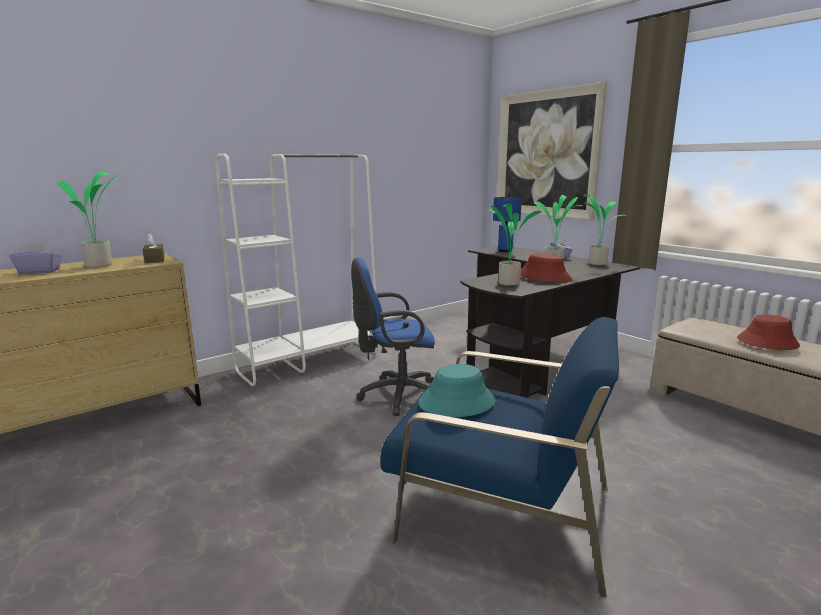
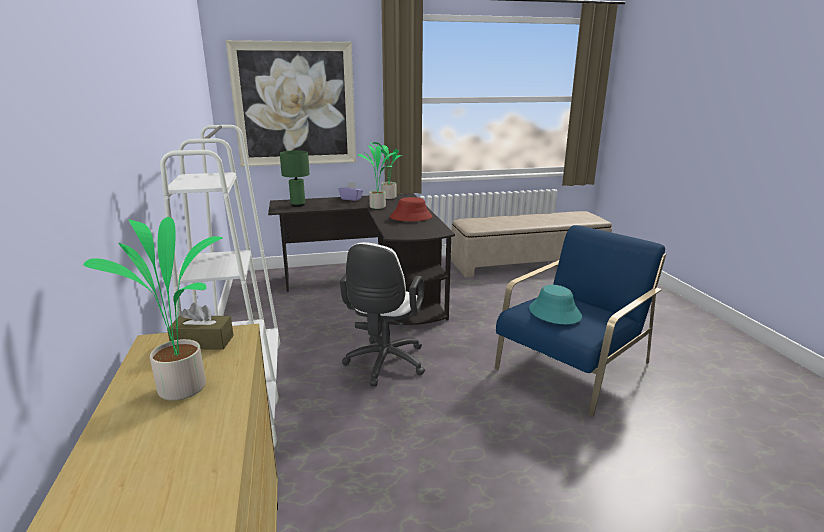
camera: 65 degrees left, 5 degrees up
purple tissue box [10,242,62,274] -> none
blue office chair [351,257,435,416] -> white office chair [340,242,425,386]
potted plant [487,203,542,286] -> none
blue table lamp [493,197,522,252] -> green table lamp [280,150,309,207]
red hat [737,314,800,350] -> none

